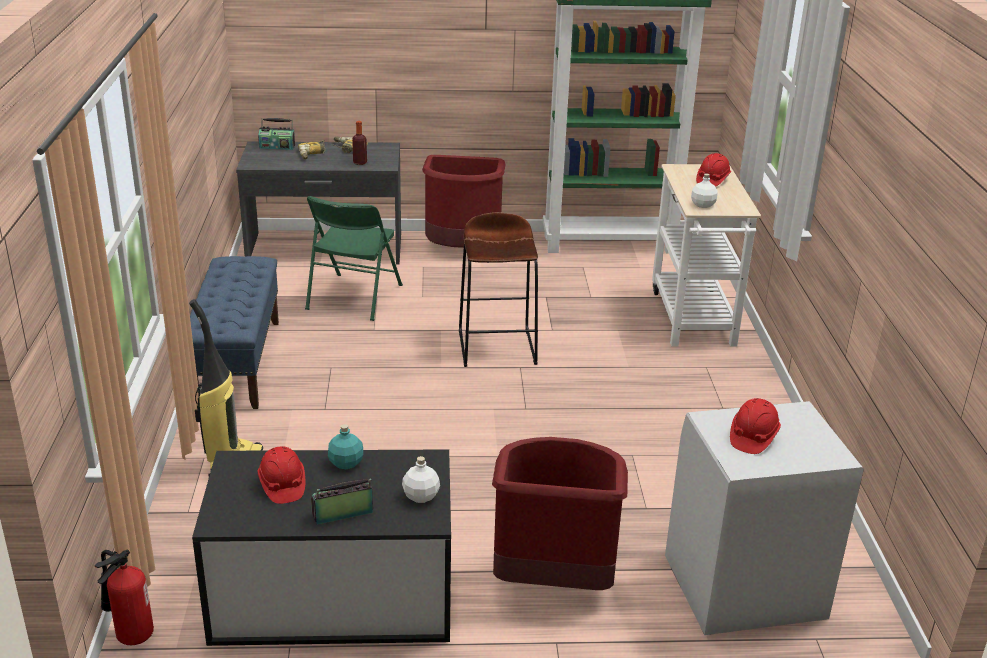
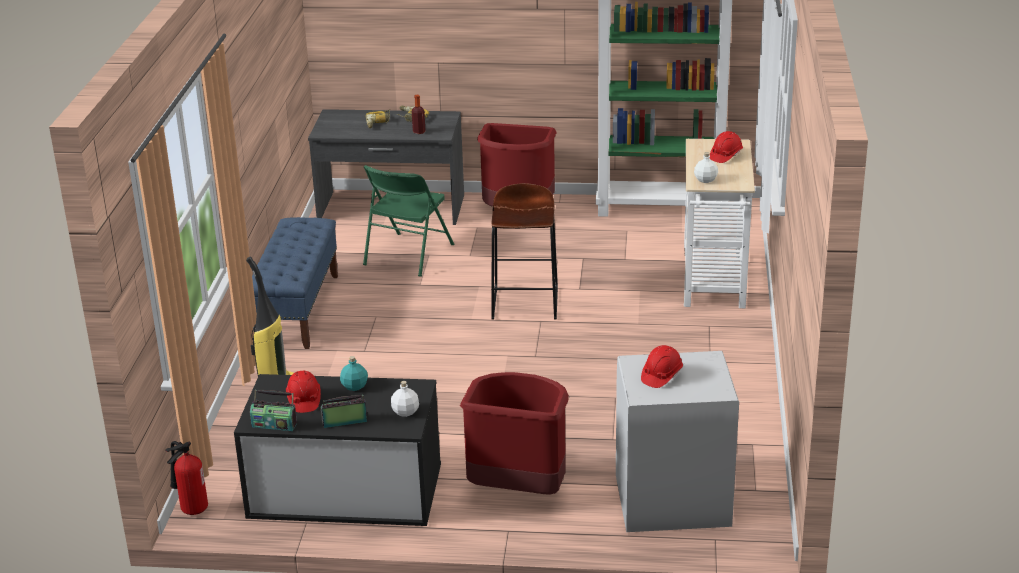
camera: 10 degrees right, 0 degrees up
radio [258,118,295,150] -> radio moved to [250,390,297,431]

